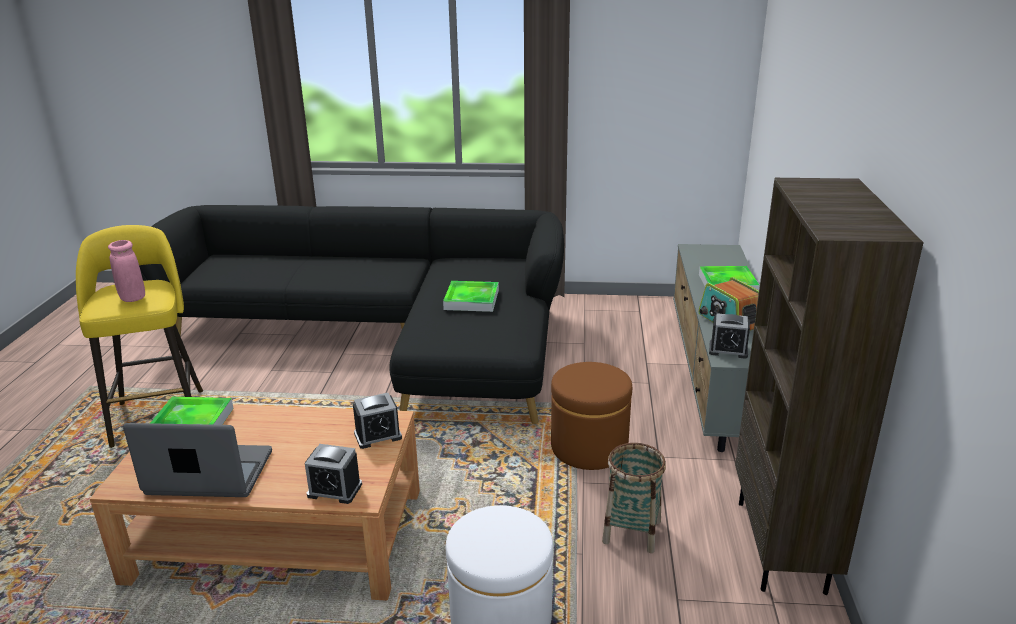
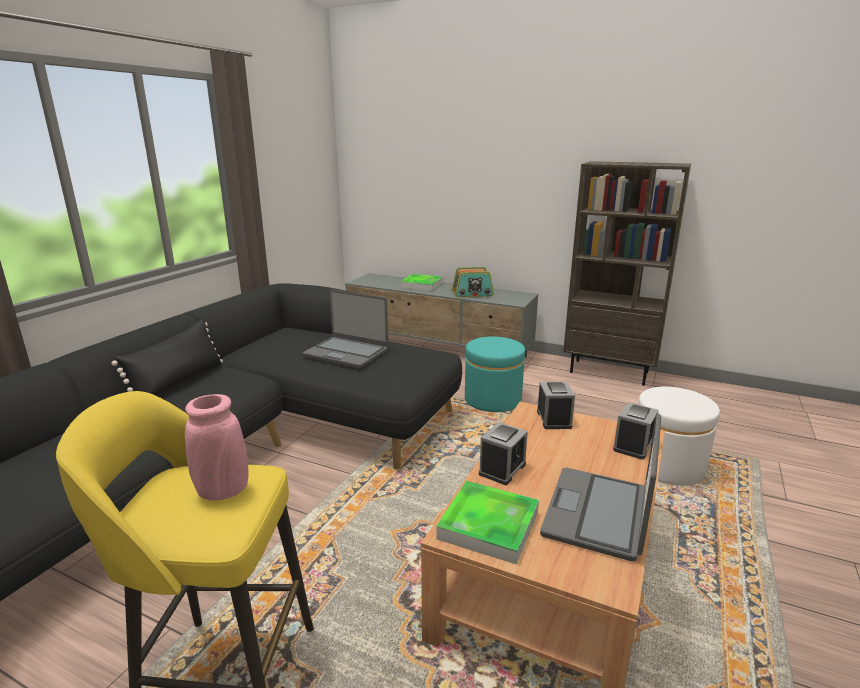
camera: 70 degrees left, 5 degrees down
tray [443,281,499,312] -> laptop [303,290,389,368]
brown ottoman [551,362,632,470] -> turquoise ottoman [465,336,525,412]
basket [602,443,666,553] -> none
alarm clock [709,313,750,359] -> alarm clock moved to [479,422,528,485]
none -> black pillow [111,319,223,396]

